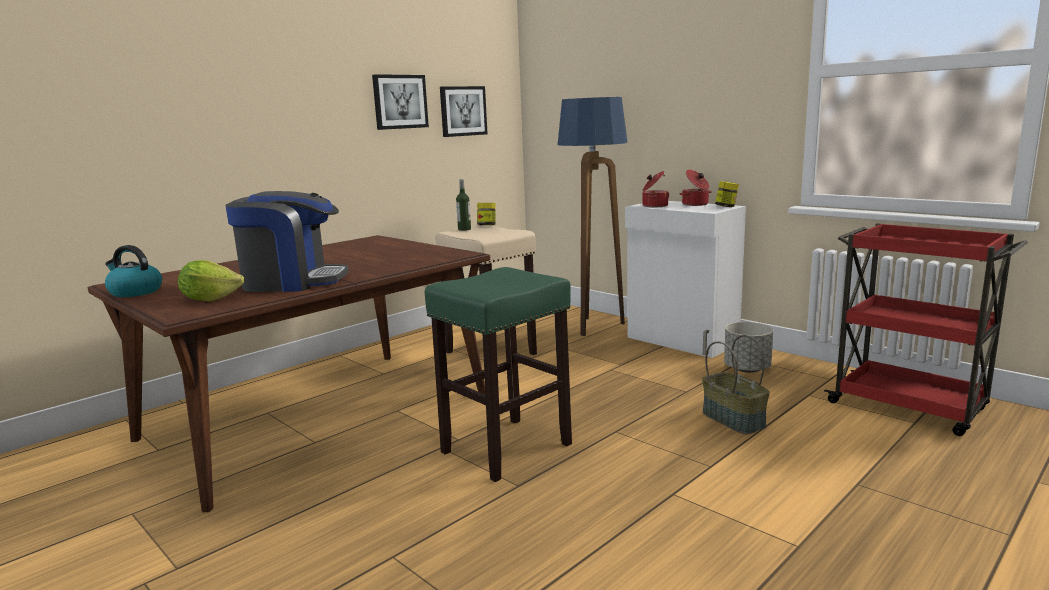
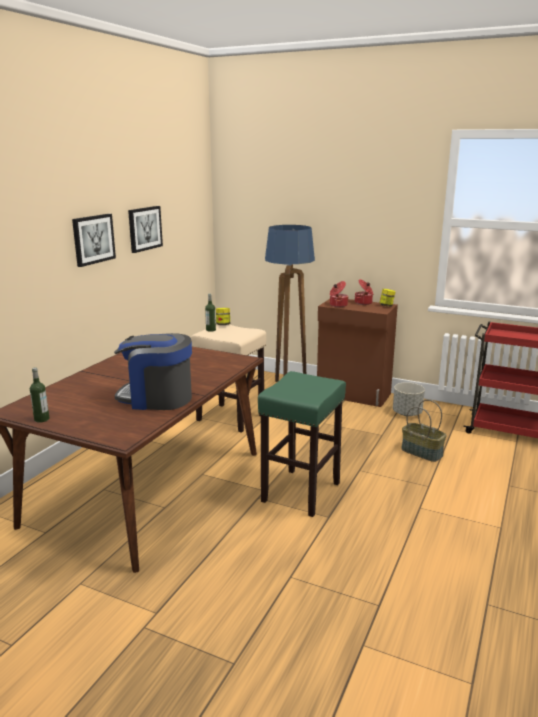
camera: 20 degrees left, 5 degrees up
kettle [105,245,162,297] -> bottle [30,367,49,423]
lettuce [178,260,244,302] -> none
coffee machine [226,191,349,292] -> coffee machine turned 150 degrees counterclockwise [114,333,192,410]
picture [440,86,488,137] -> picture moved to [72,214,116,267]
white cabinet [625,201,746,358] -> brown cabinet [317,299,398,407]

